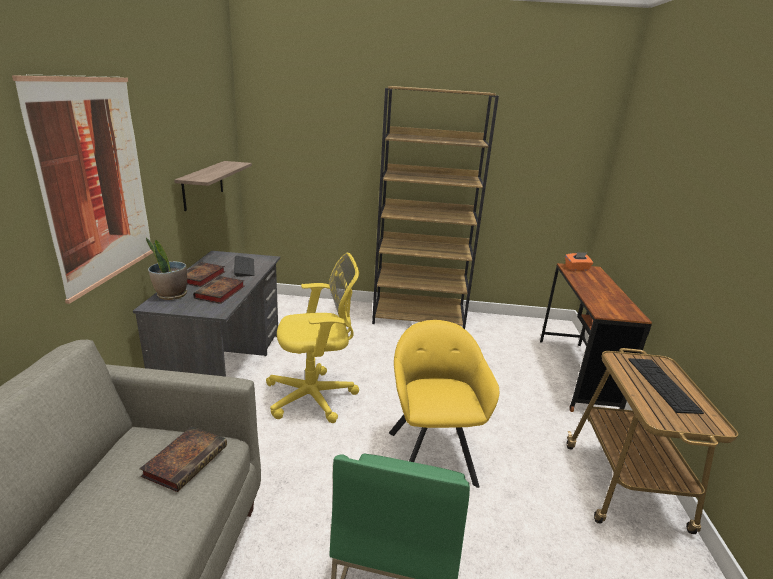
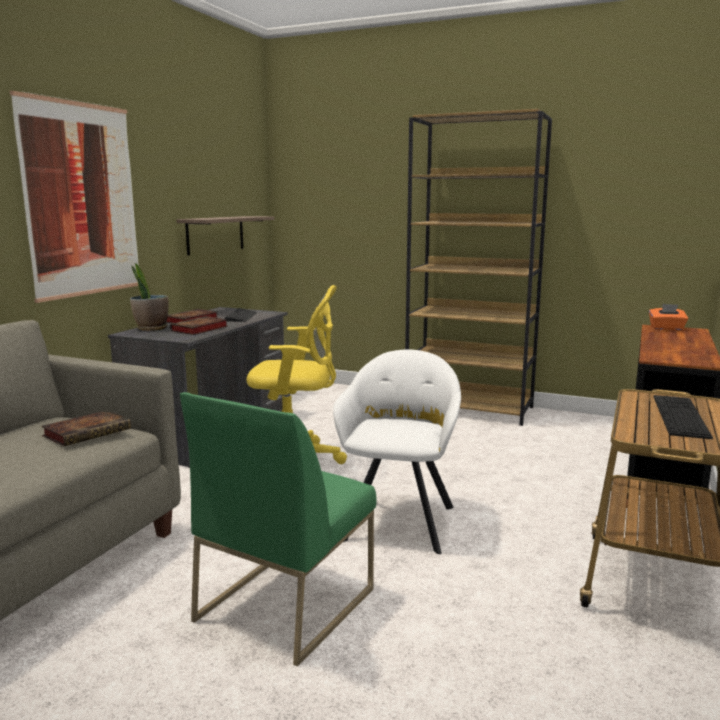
camera: 20 degrees right, 10 degrees down
yellow armchair [389,320,499,488] -> white armchair [333,349,461,554]

